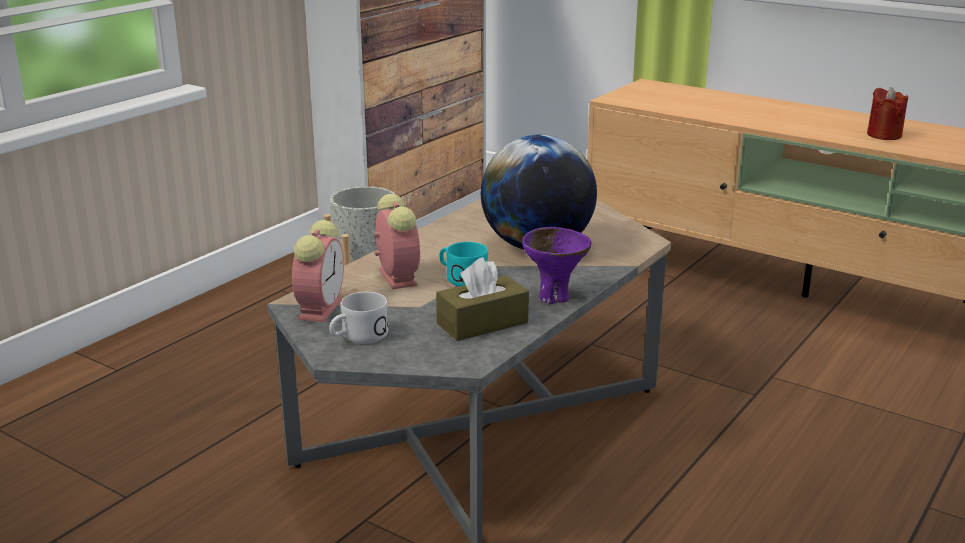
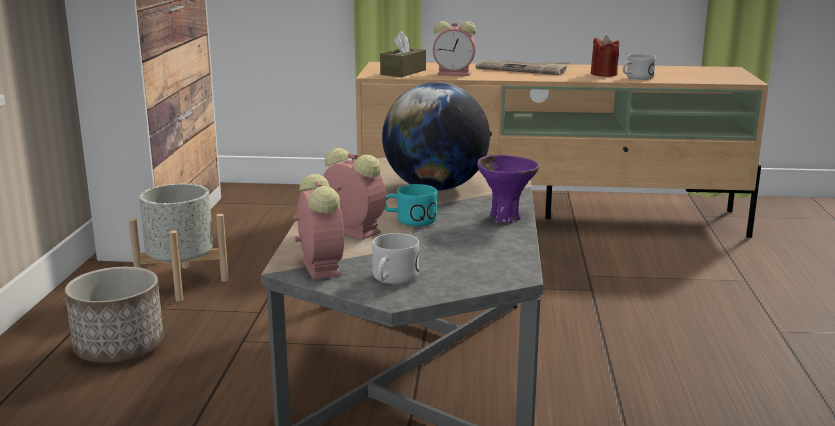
camera: 30 degrees left, 5 degrees down
brown tissue box [436,257,529,341] -> brown tissue box moved to [380,31,426,77]
none -> planter [65,267,164,363]
none -> alarm clock [433,21,476,76]
none -> newspaper [475,60,571,75]
none -> white mug [623,54,656,80]

